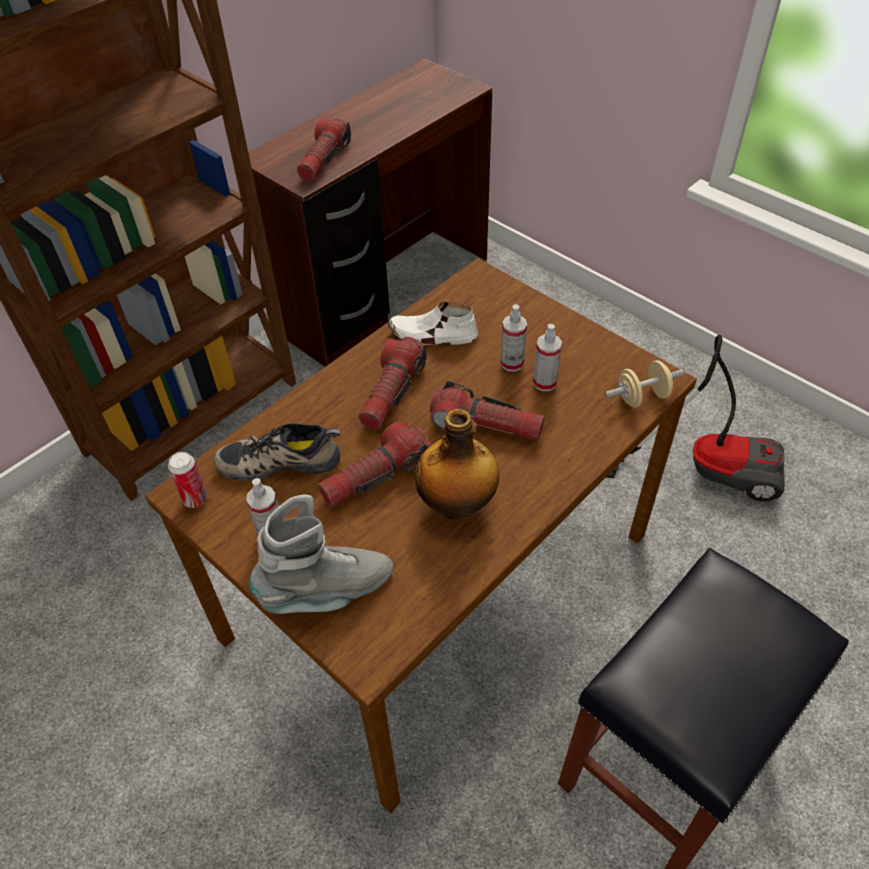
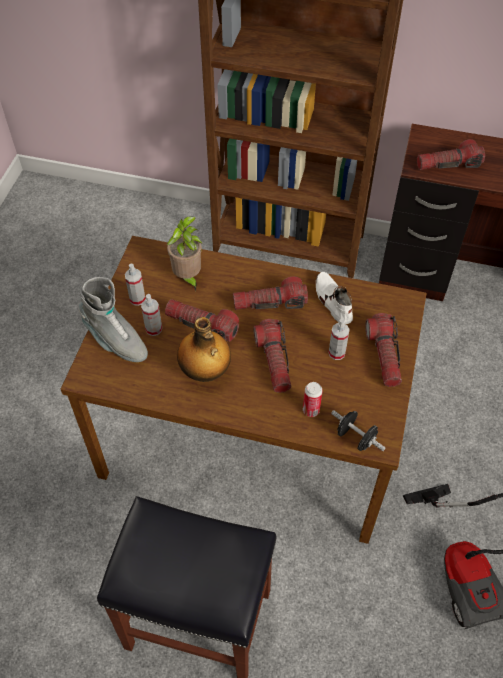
camera: 60 degrees right, 5 degrees up
can [168,452,207,508] -> can moved to [303,382,323,417]
shoe [213,423,341,481] -> potted plant [167,216,203,291]
spray bottle [533,324,562,391] -> spray bottle moved to [141,294,162,336]
beige dumbbell [605,360,684,407] -> black dumbbell [331,410,385,451]
none -> flashlight [365,313,402,387]

